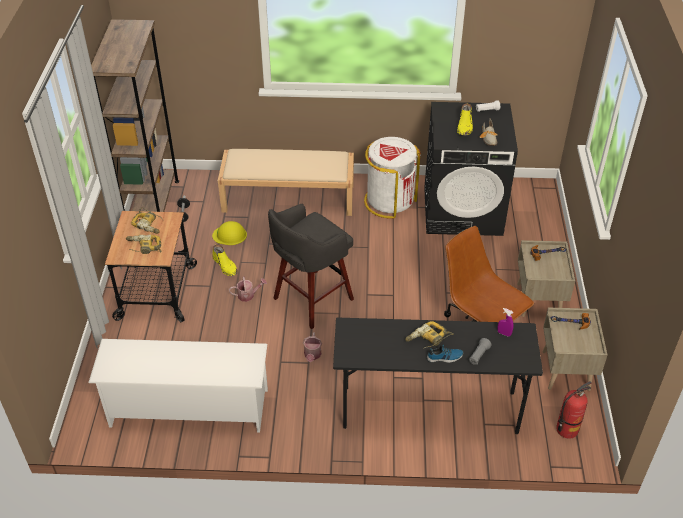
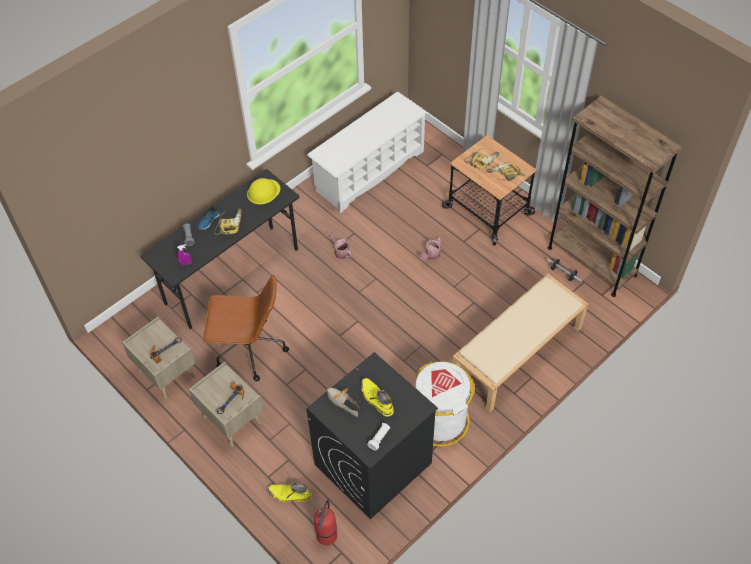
camera: 135 degrees right, 10 degrees up
yellow hard hat [212,221,247,245] -> yellow hard hat moved to [247,178,280,204]
yellow boot [212,245,238,276] -> yellow boot moved to [267,483,312,502]
grey stool [268,204,354,329] -> none
fire extinguisher [556,381,592,439] -> fire extinguisher moved to [314,500,337,545]

